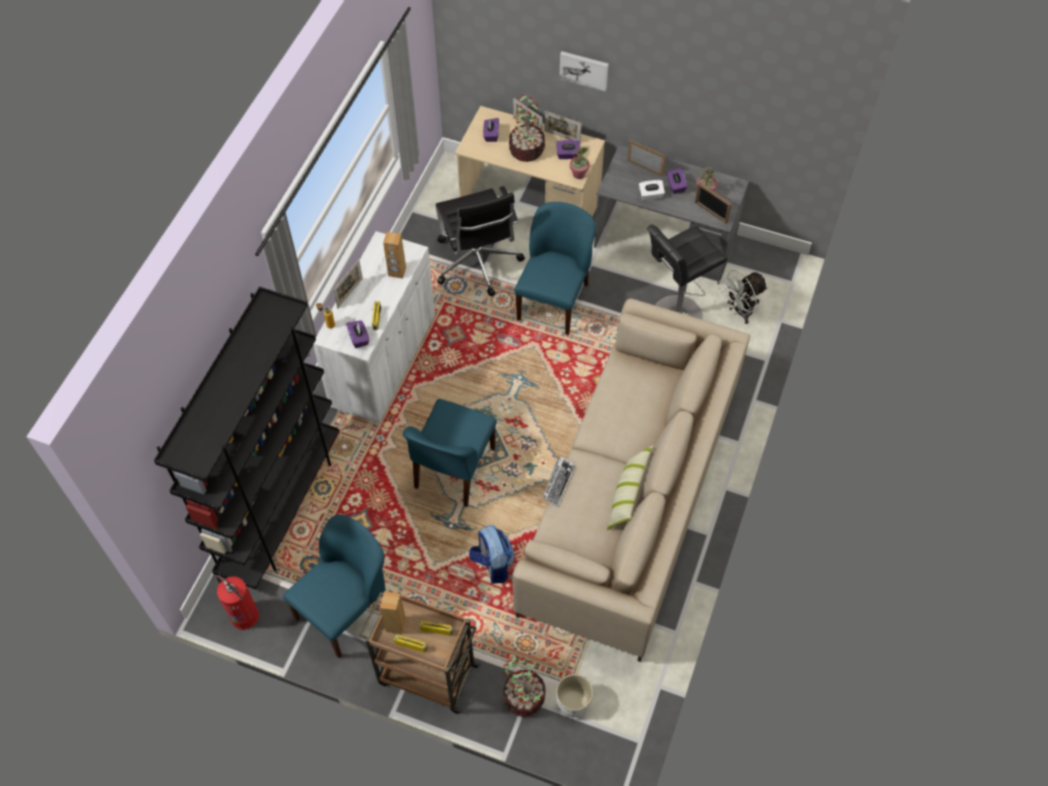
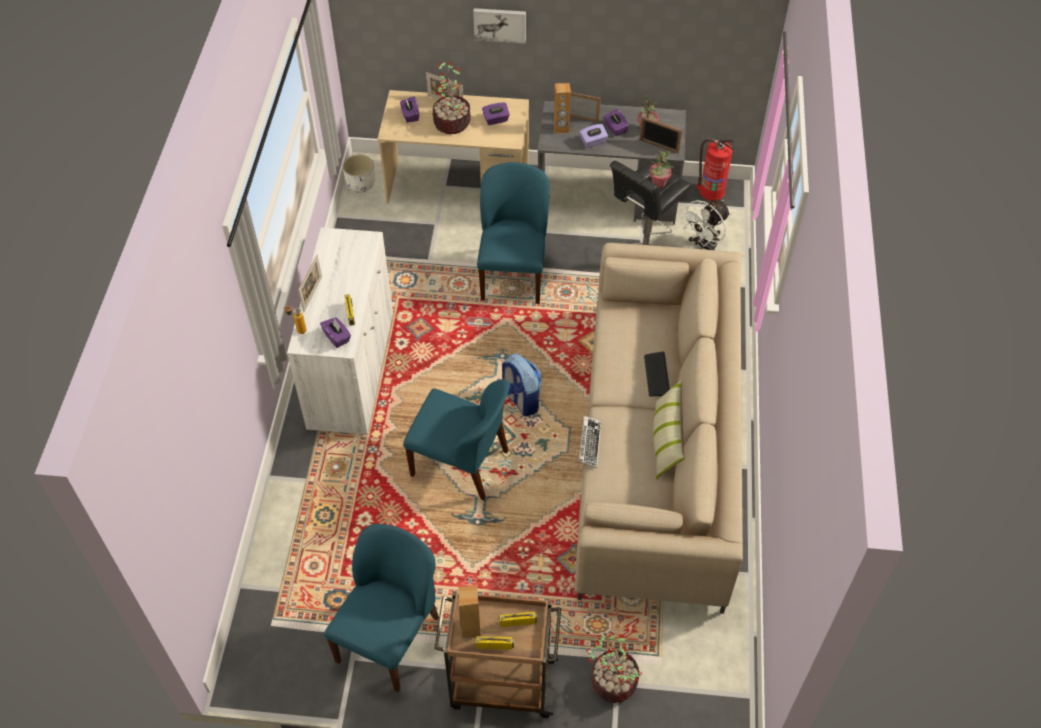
camera: 15 degrees left, 5 degrees down
black bookcase [154,287,339,590] -> none
fire extinguisher [216,575,259,630] -> fire extinguisher moved to [696,139,736,201]
brown speaker [383,232,406,279] -> brown speaker moved to [554,83,571,134]
blue chair [403,399,497,507] -> blue chair turned 75 degrees counterclockwise [403,379,510,500]
black office chair [436,186,525,297] -> none
backpack [469,525,515,584] -> backpack moved to [502,353,542,416]
picture frame [544,111,581,141] -> none
white planter [556,674,593,717] -> white planter moved to [343,155,375,193]
potted plant [570,146,589,179] -> potted plant moved to [649,150,671,188]
white tissue box [639,180,665,200] -> purple tissue box [579,124,608,148]
none -> keyboard [644,351,670,397]

